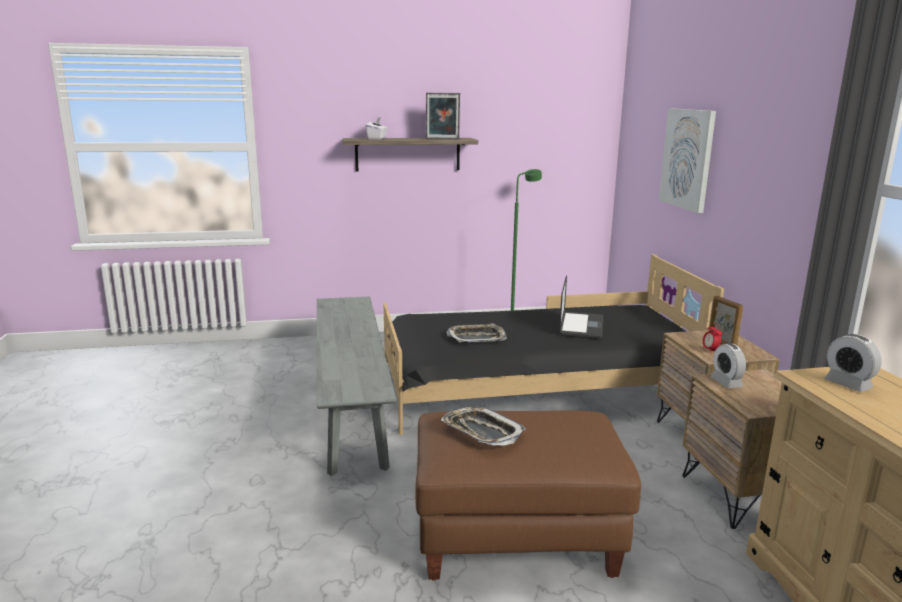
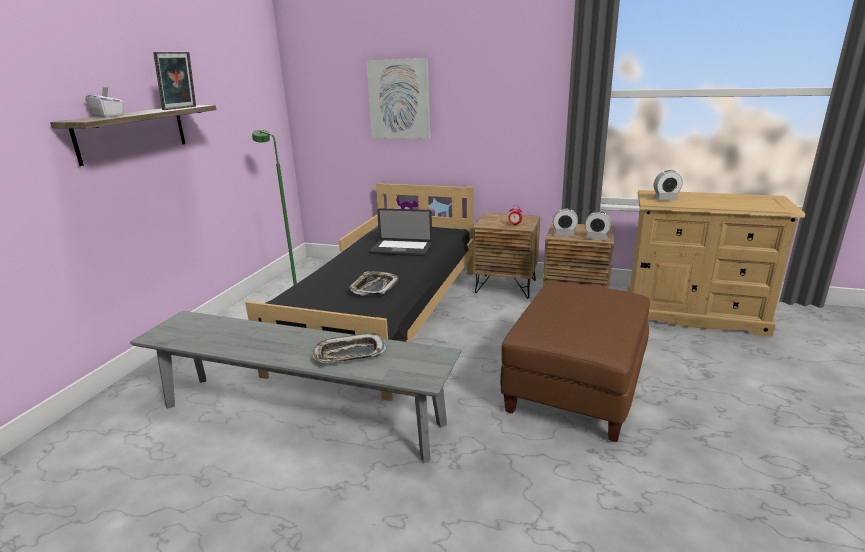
camera: 60 degrees left, 5 degrees up
tray [441,406,526,446] -> tray moved to [313,333,386,363]
laptop [559,275,603,339] -> laptop turned 150 degrees clockwise [370,208,432,256]
picture frame [709,296,743,345] -> none
none -> alarm clock [585,211,612,240]

